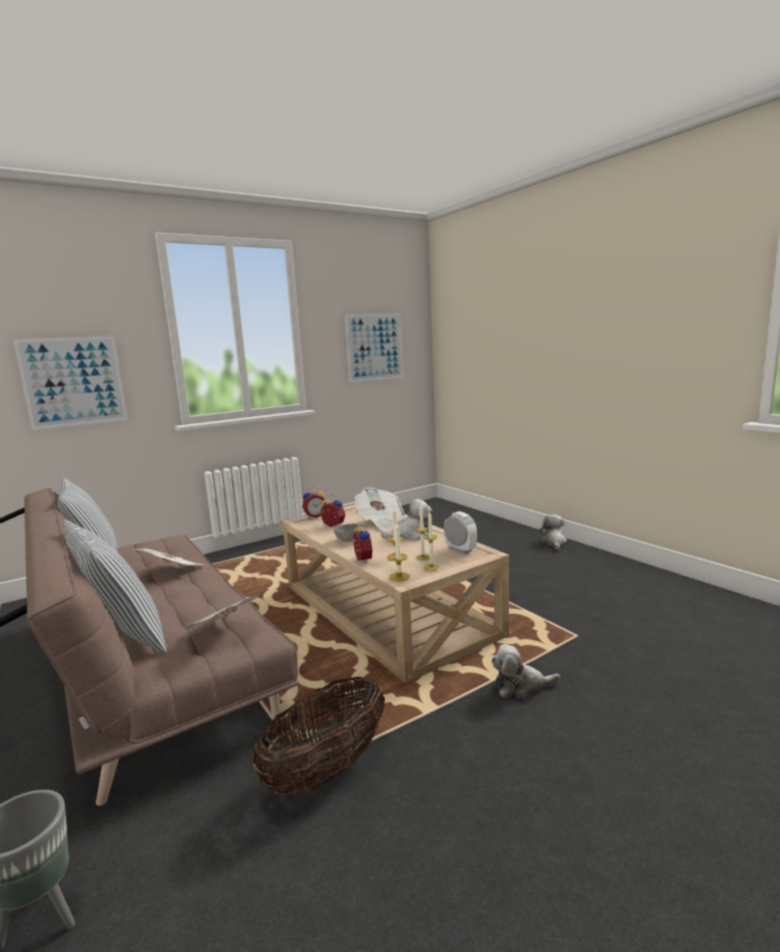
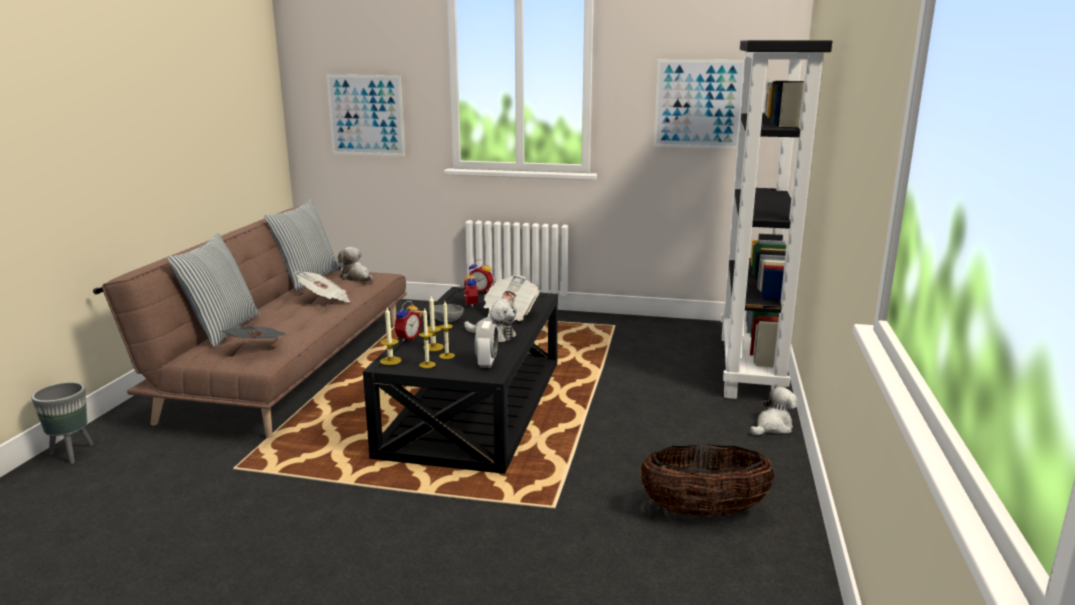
camera: 45 degrees right, 5 degrees up
basket [253,677,385,795] -> basket moved to [640,444,775,517]
beige coffee table [283,505,509,683] -> black coffee table [363,287,558,474]
plush toy [491,644,560,700] -> plush toy moved to [337,247,373,282]
none -> black bookcase [721,40,832,399]

